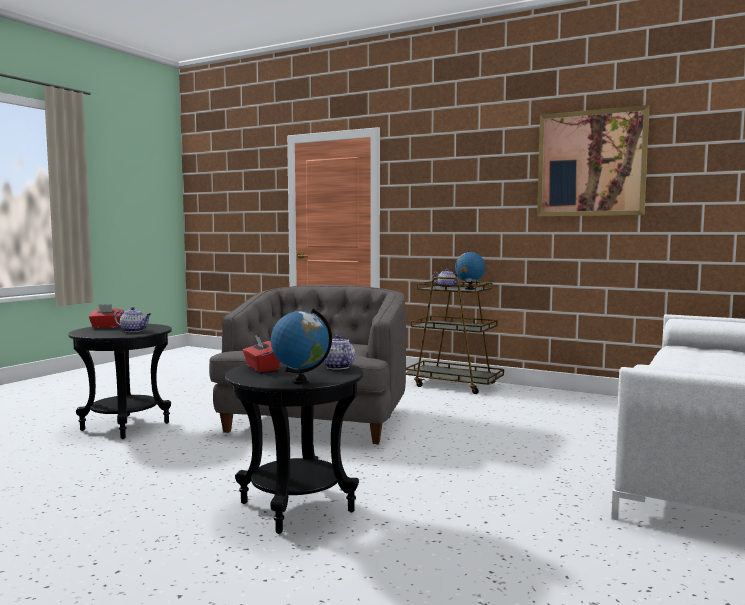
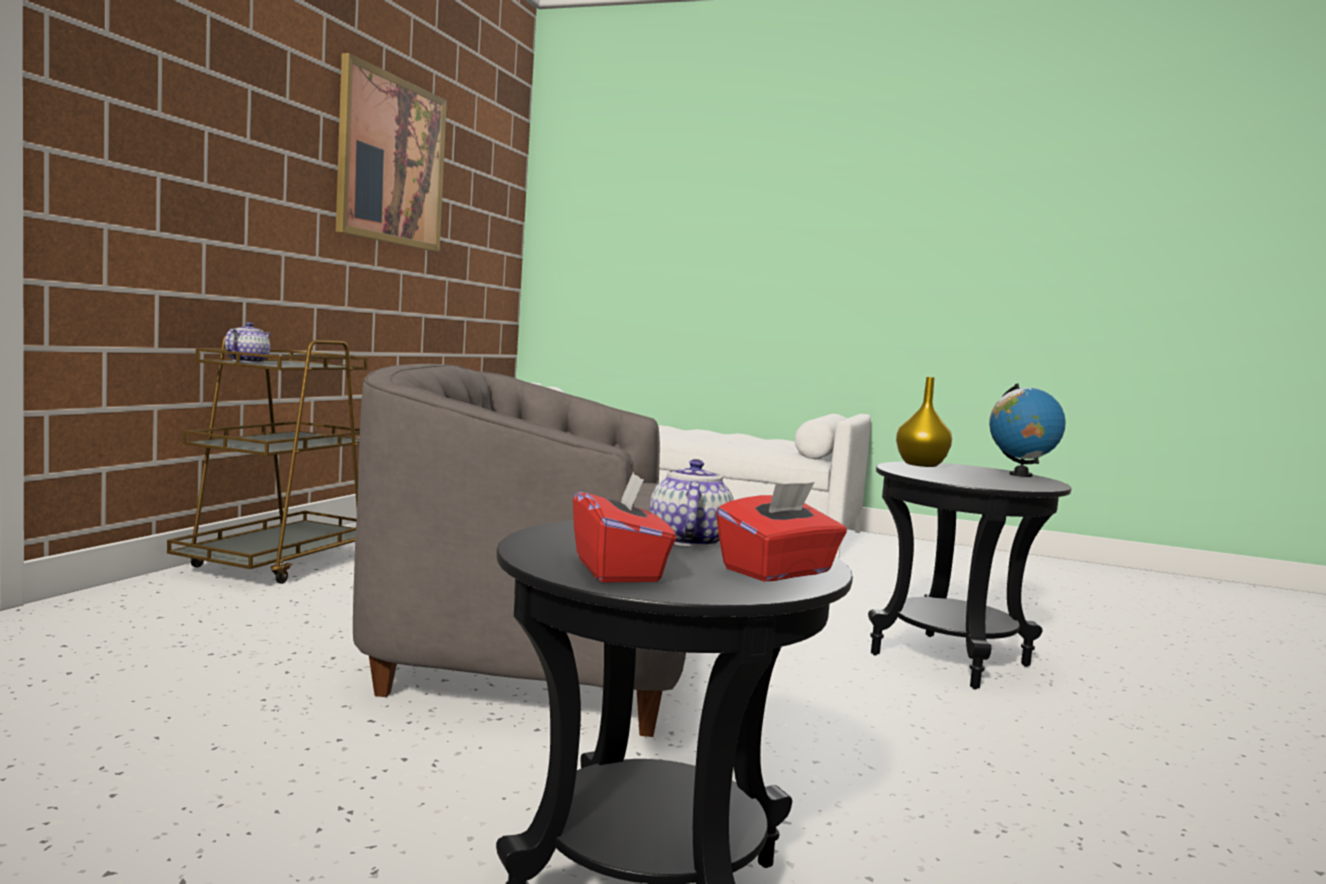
camera: 100 degrees left, 0 degrees up
red tissue box [243,335,280,372] -> red tissue box moved to [716,482,847,581]
teapot [323,334,355,370] -> yellow vase [896,377,952,467]
globe [455,251,485,290] -> none

